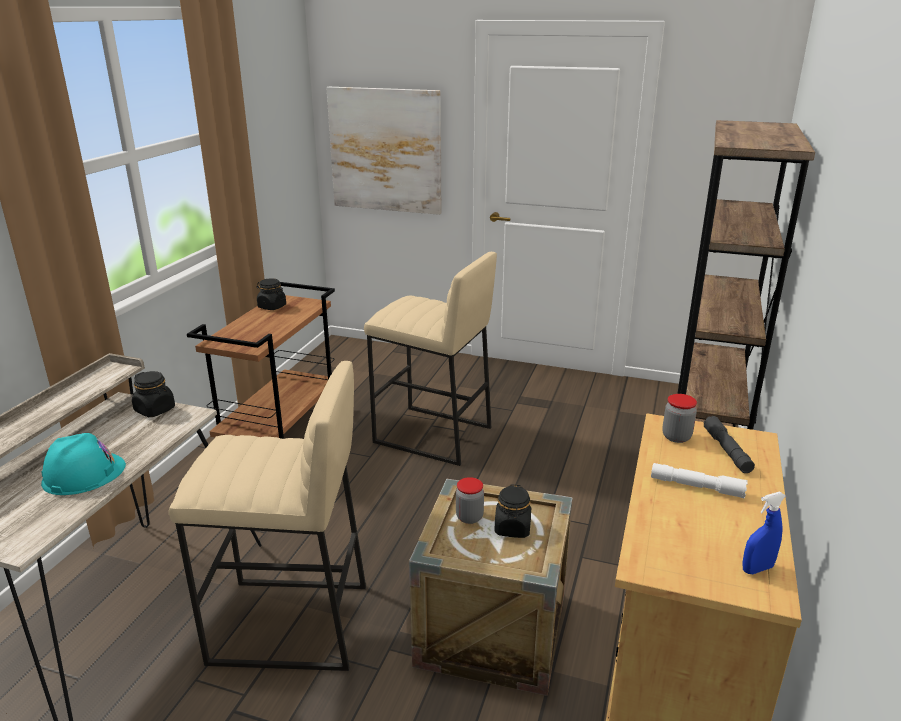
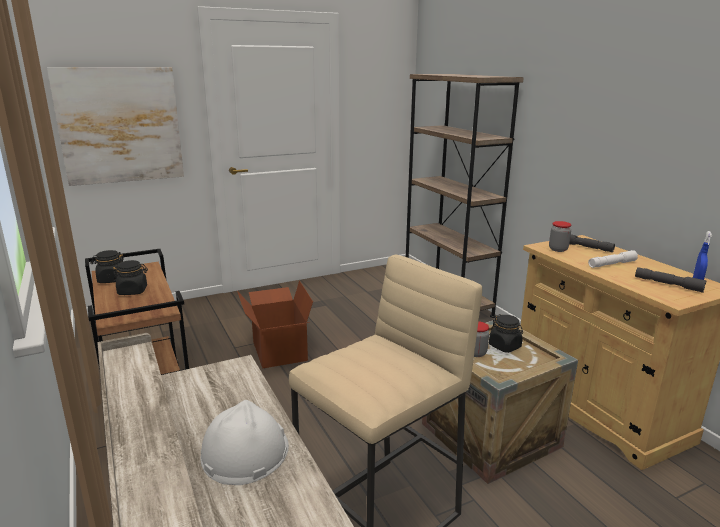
camera: 45 degrees left, 5 degrees down
turquoise hard hat [41,433,126,495] -> white hard hat [201,400,289,485]
black jar [132,371,175,417] -> black jar moved to [113,260,148,295]
beige stool [364,252,497,466] -> cardboard box [237,281,313,369]
none -> grey flashlight [635,267,707,293]

